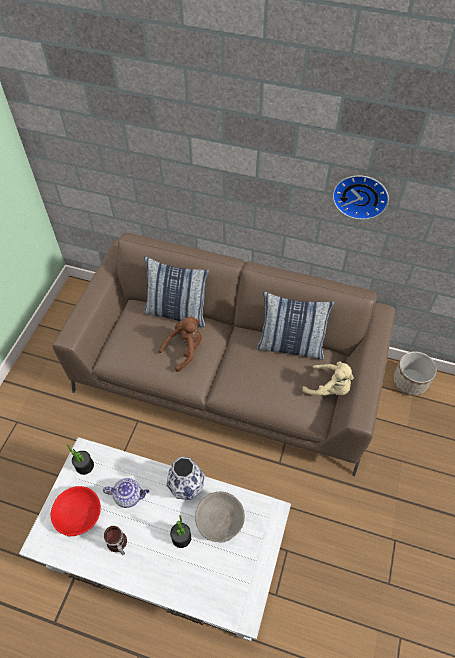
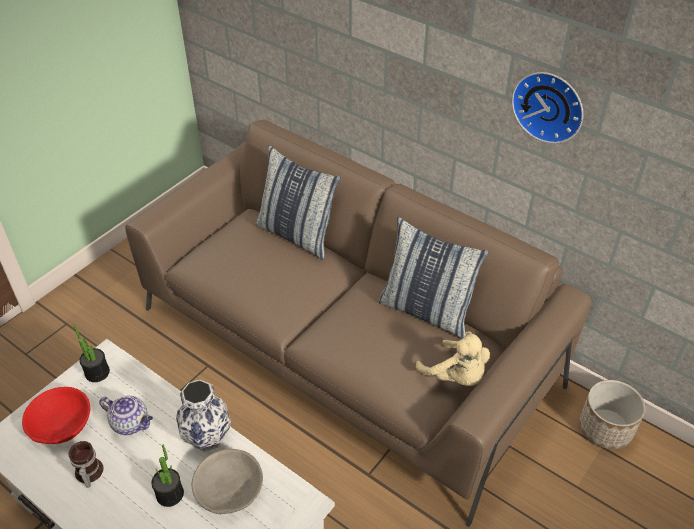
camera: 20 degrees right, 10 degrees down
brown plush toy [159,317,202,372] -> none

